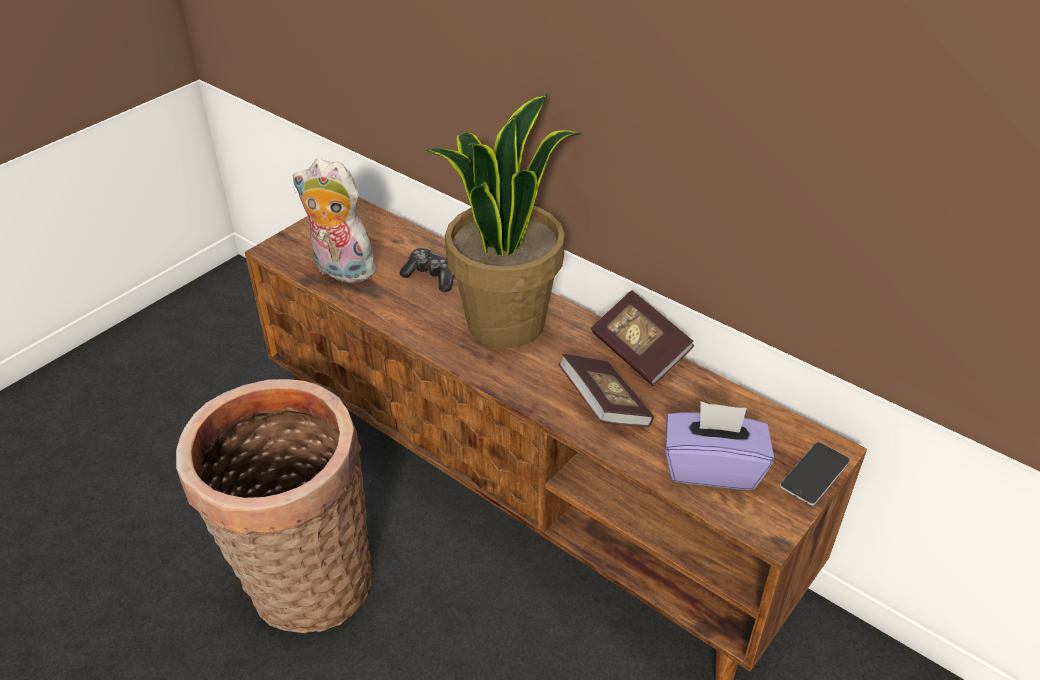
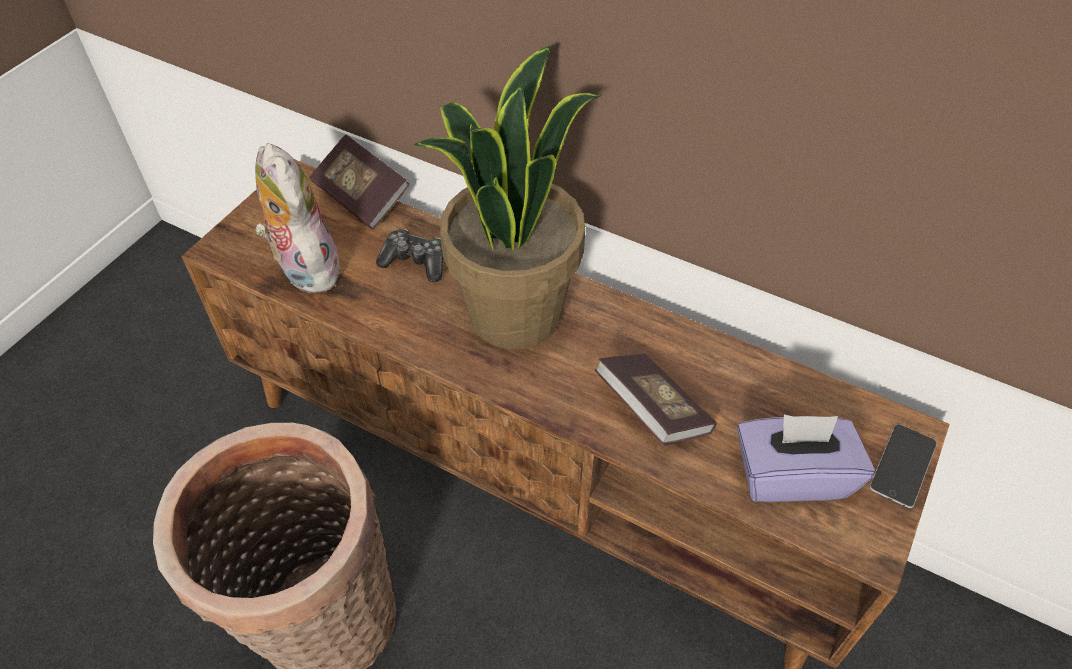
camera: 10 degrees left, 10 degrees up
plush toy [293,158,379,283] -> plush toy turned 45 degrees clockwise [255,143,343,293]
book [591,290,694,386] -> book moved to [309,135,410,230]

